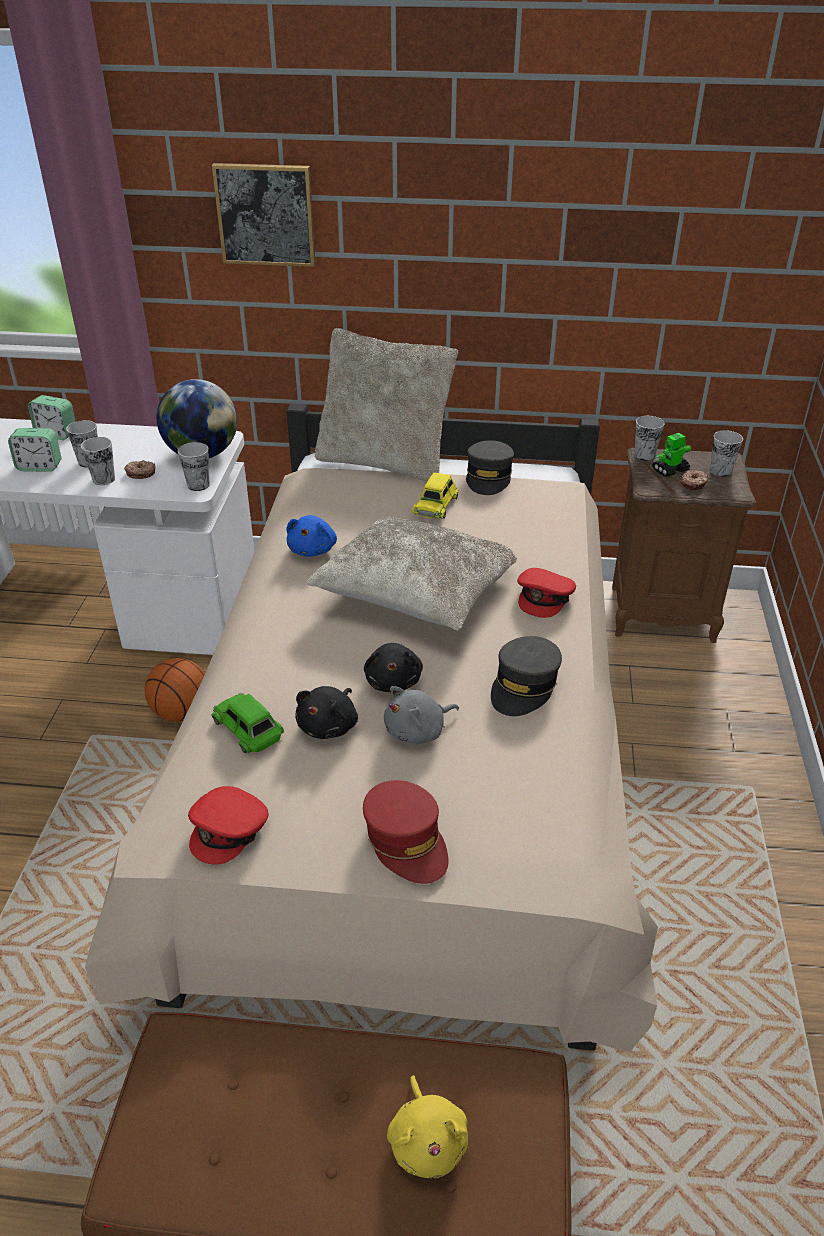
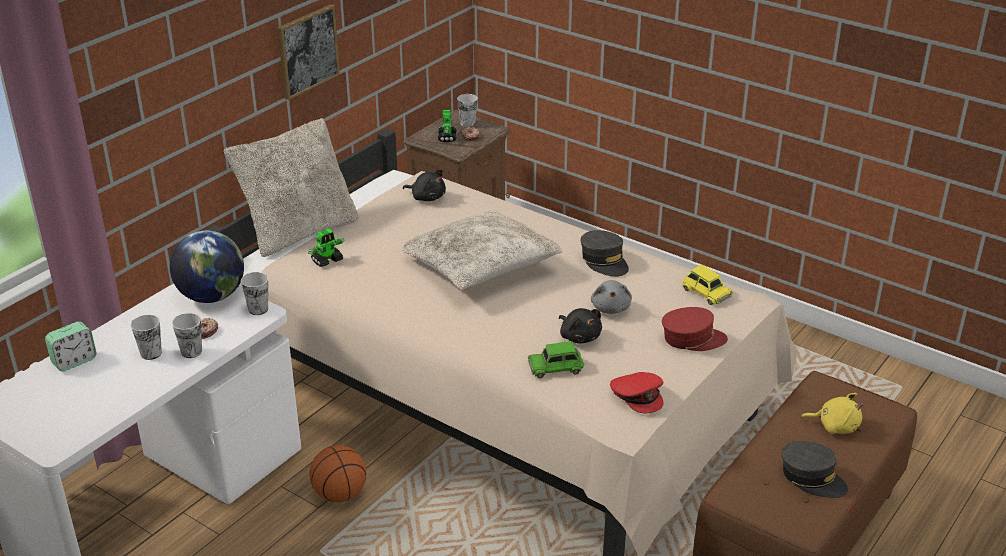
camera: 60 degrees left, 5 degrees down
alarm clock [8,428,61,472] -> none
picture [212,163,316,267] -> picture moved to [277,4,340,100]
blue plush toy [286,515,337,557] -> none
black plush toy [364,643,423,692] -> black plush toy moved to [403,169,446,201]
yellow toy car [412,472,459,519] -> yellow toy car moved to [682,265,733,305]
grey cap [466,440,514,495] -> grey cap moved to [782,441,848,498]
red cap [517,568,576,618] -> none
cup [634,416,664,461] -> none
none -> toy robot [308,228,345,267]

